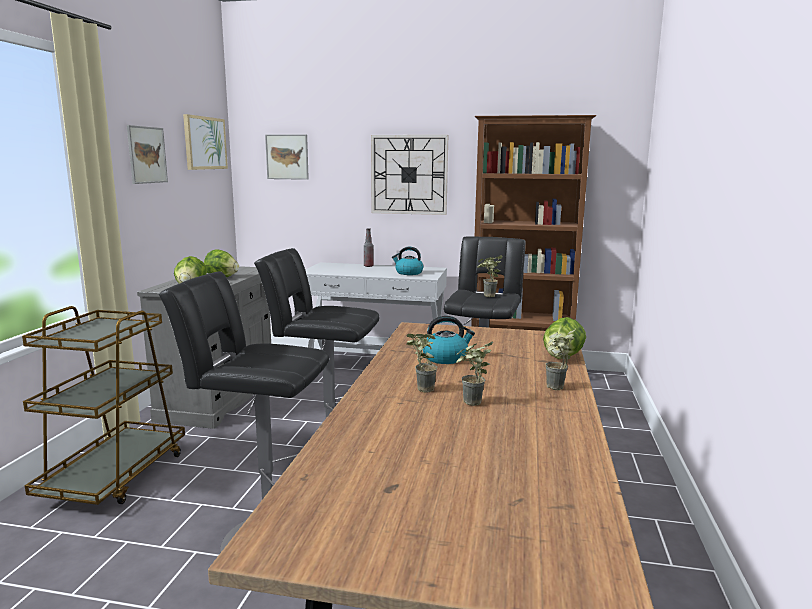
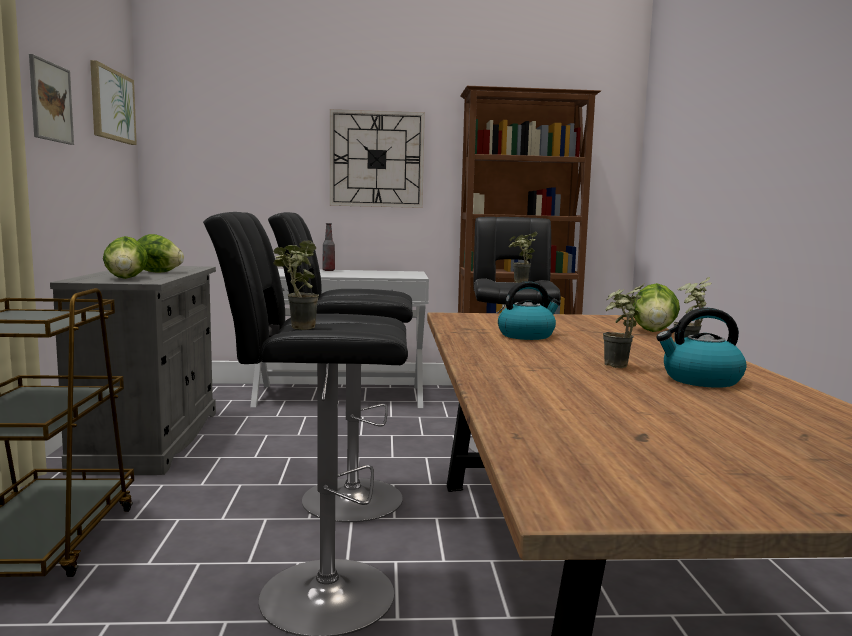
camera: 15 degrees left, 5 degrees down
picture [265,134,309,180] -> none
kettle [392,247,423,275] -> kettle moved to [656,308,746,388]
potted plant [406,334,437,393] -> potted plant moved to [273,240,319,330]

